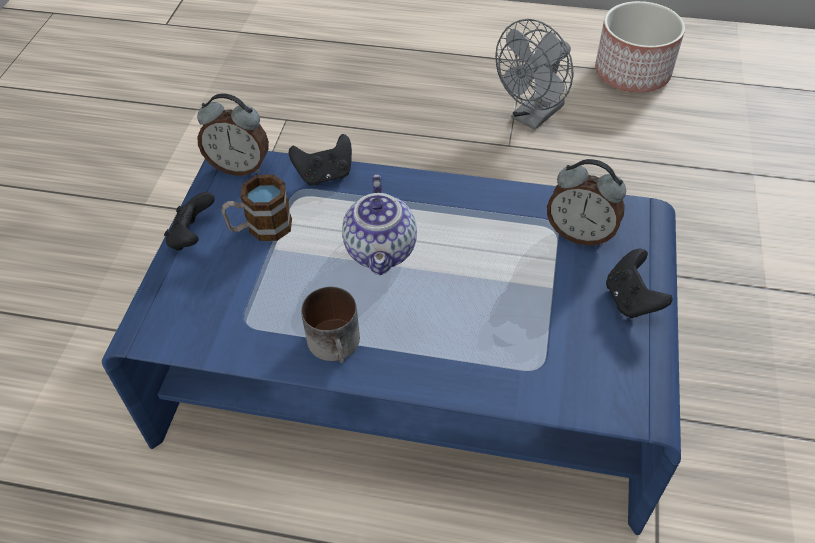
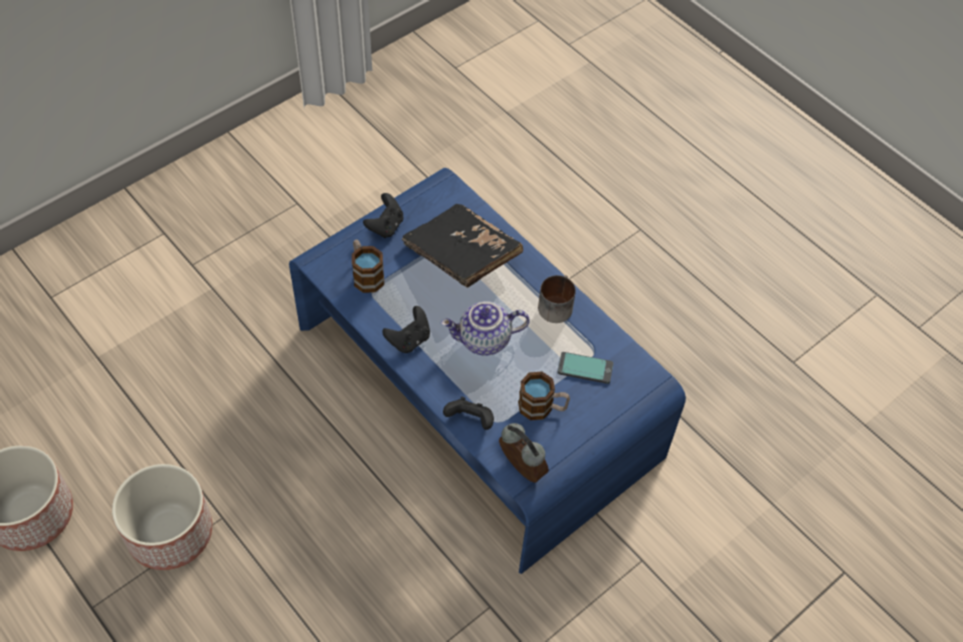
camera: 145 degrees left, 5 degrees up
black game controller [164,192,215,251] -> black game controller moved to [382,306,430,353]
teapot [342,174,417,275] -> teapot turned 135 degrees counterclockwise [441,301,530,356]
grey fan [495,19,573,130] -> planter [112,464,212,570]
alarm clock [547,159,626,245] -> mug [352,239,384,293]
none -> black book [402,204,523,288]
none -> phone [557,352,613,384]

